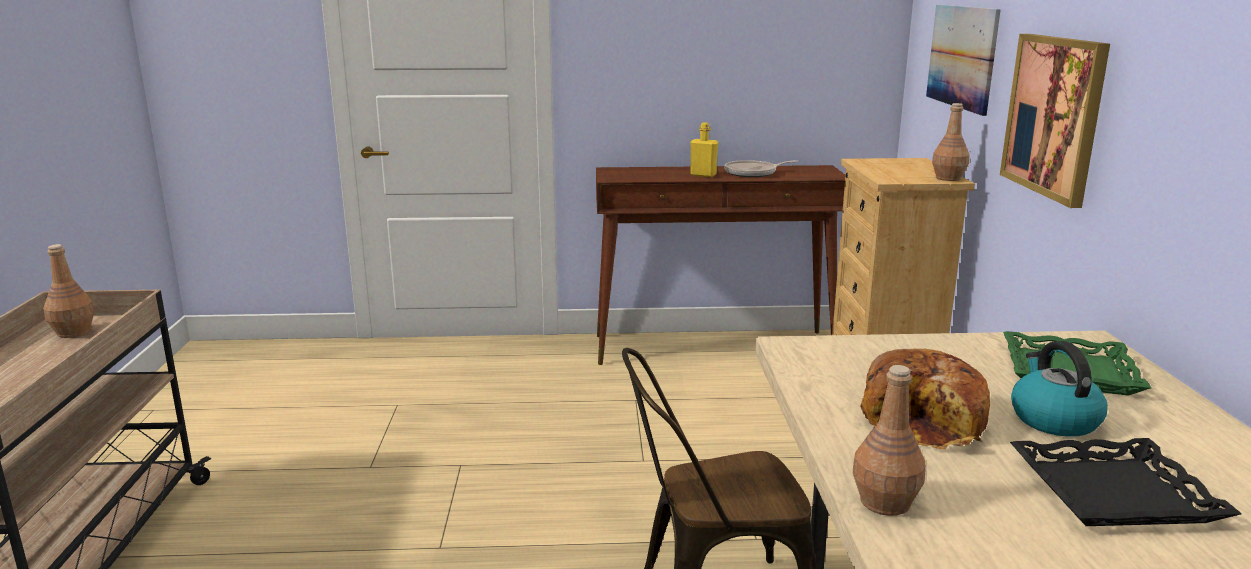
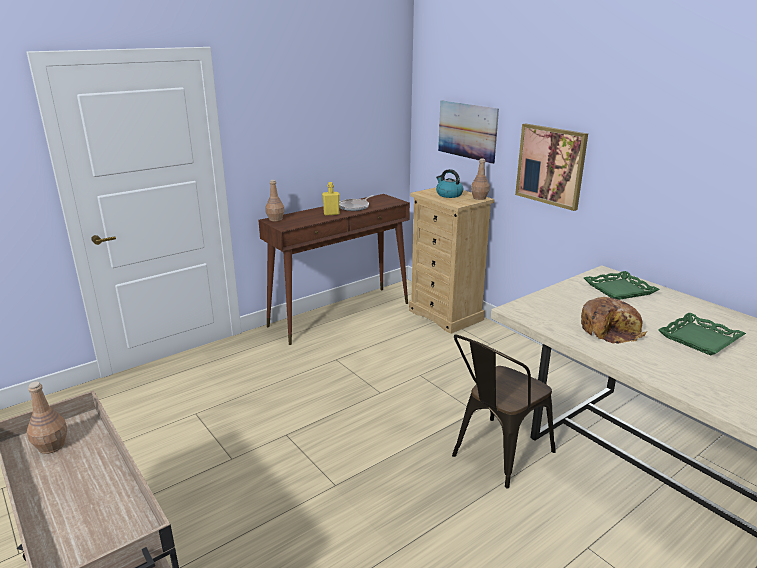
camera: 35 degrees left, 5 degrees up
brown bottle [853,365,926,516] -> brown bottle moved to [265,180,285,221]
black tray [1010,438,1242,526] -> green tray [658,313,746,355]
kettle [1011,341,1108,437] -> kettle moved to [436,169,463,198]

